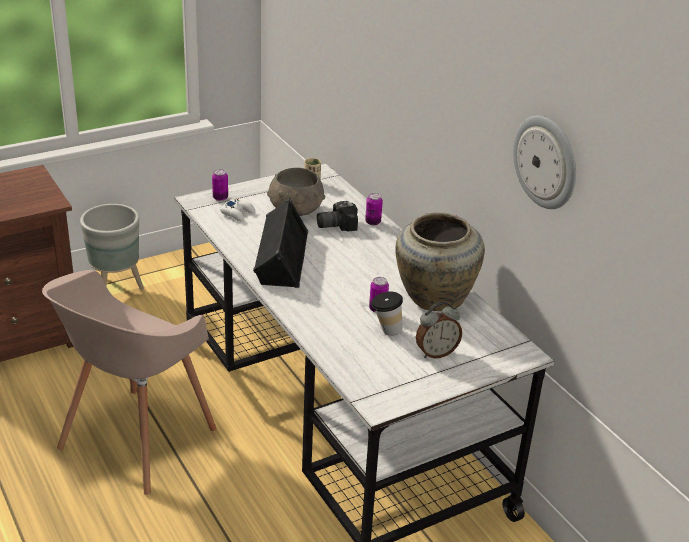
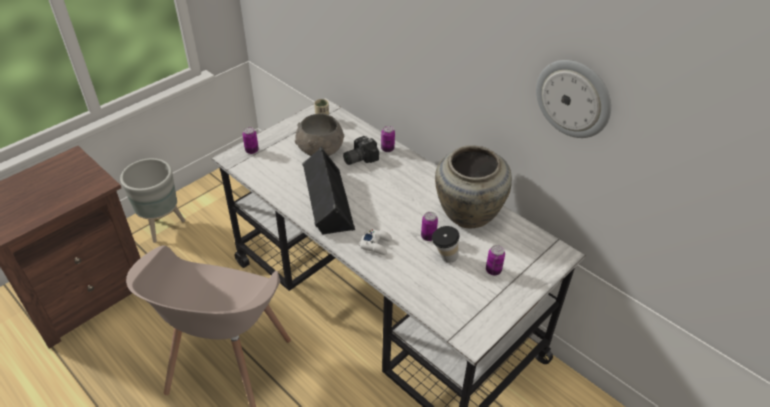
camera: 15 degrees left, 10 degrees up
white game controller [220,199,255,222] -> white game controller moved to [359,229,392,255]
alarm clock [416,302,462,359] -> can [486,245,505,276]

